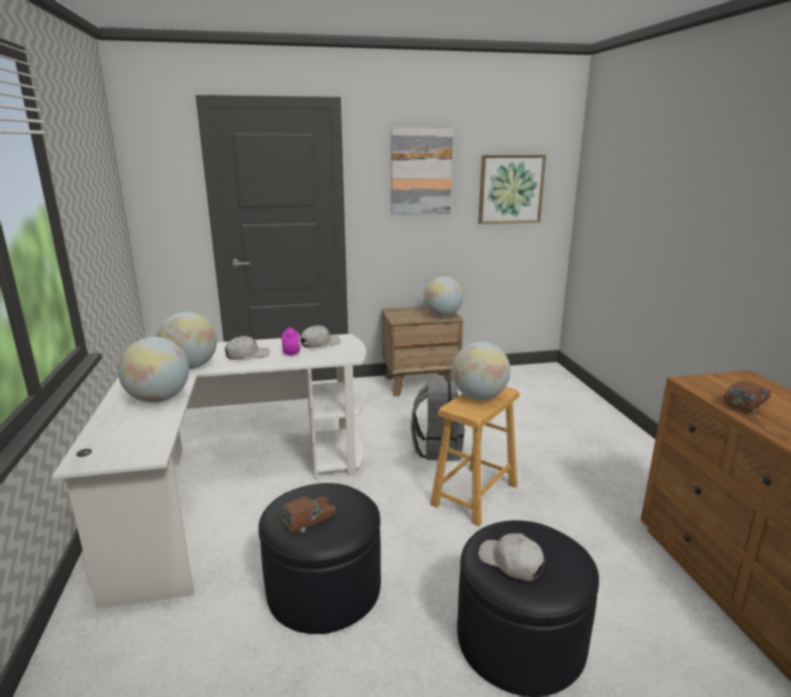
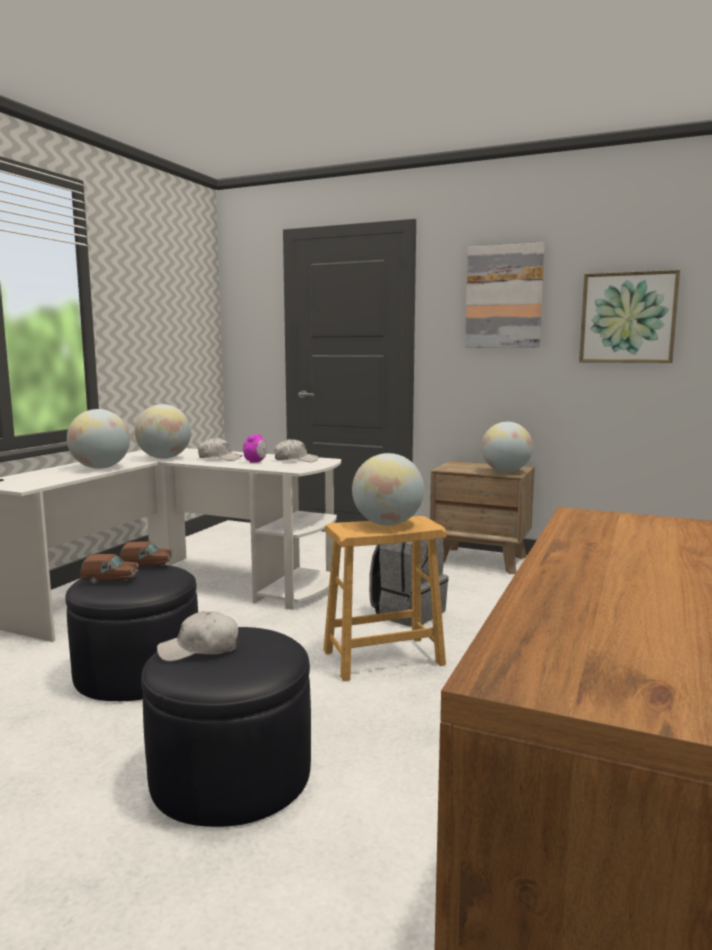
camera: 35 degrees right, 10 degrees down
white cap [478,533,545,581] -> white cap turned 90 degrees counterclockwise [157,611,238,661]
brown toy car [724,381,771,413] -> brown toy car moved to [120,541,172,566]

